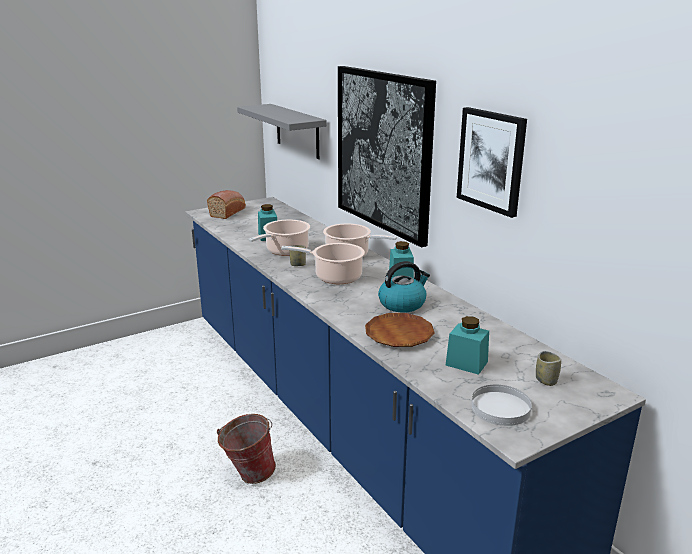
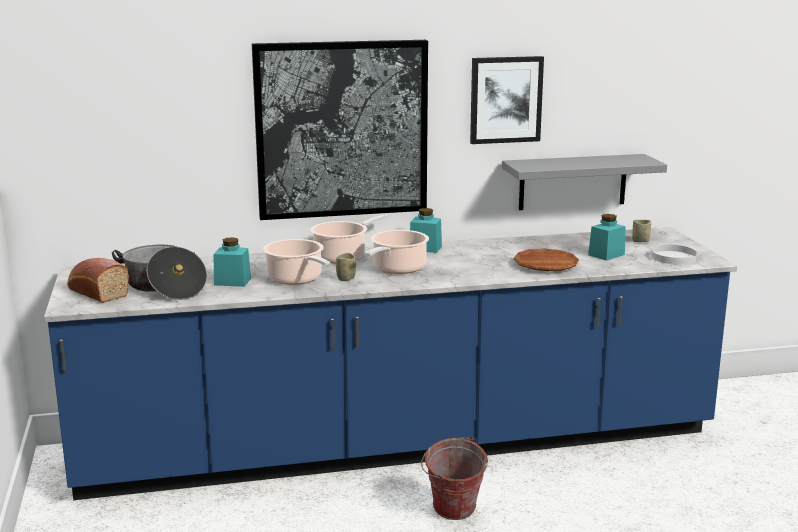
camera: 70 degrees left, 5 degrees down
grey shelf [237,104,327,159] -> grey shelf moved to [502,154,667,210]
kettle [378,261,430,313] -> none
none -> cooking pot [112,245,207,300]

